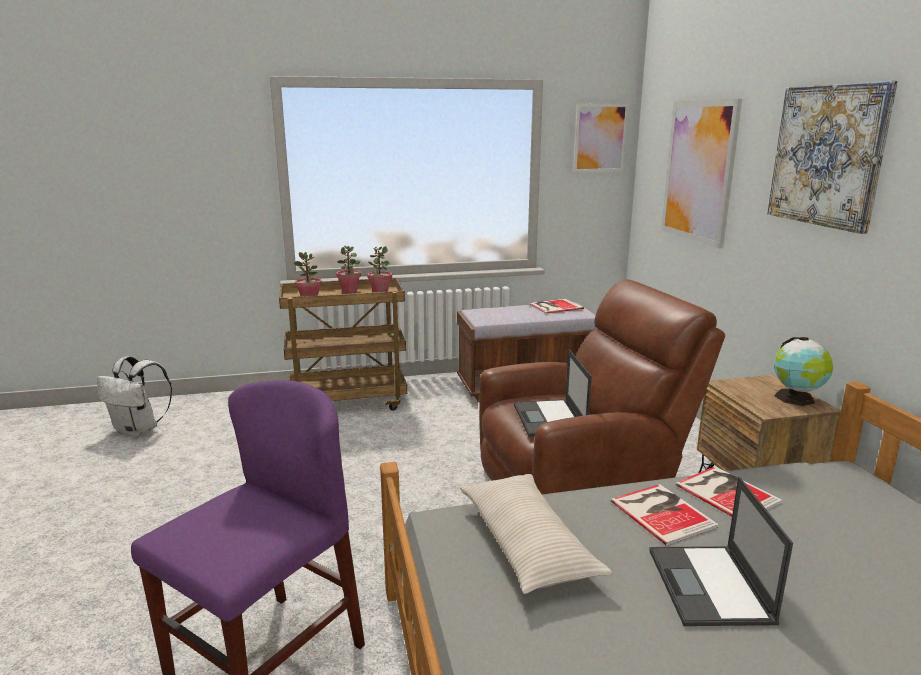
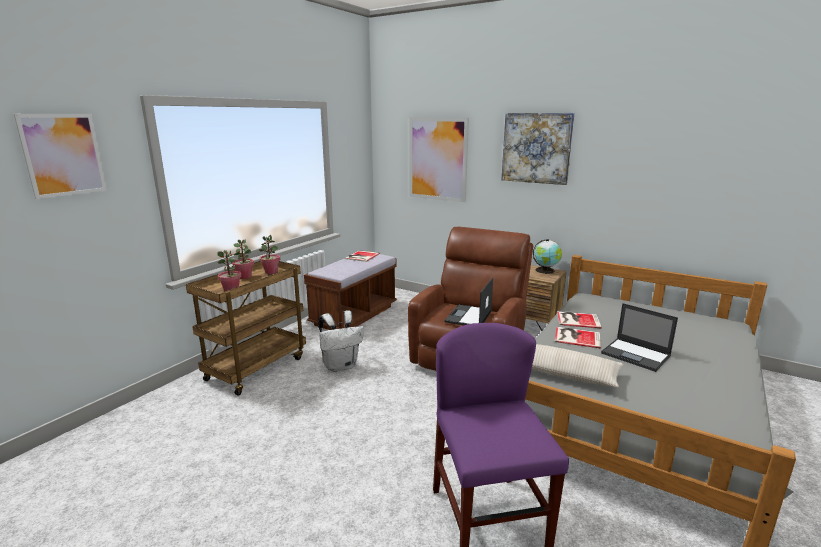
camera: 45 degrees left, 0 degrees up
white backpack [97,356,172,437] -> white backpack moved to [318,310,364,372]
laptop [514,349,592,437] -> laptop turned 75 degrees clockwise [444,277,493,325]
picture [573,104,629,172] -> picture moved to [14,114,107,199]

